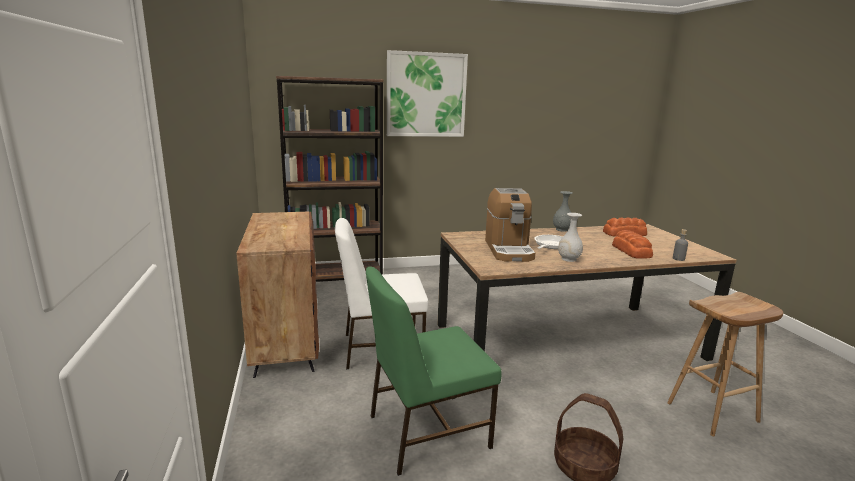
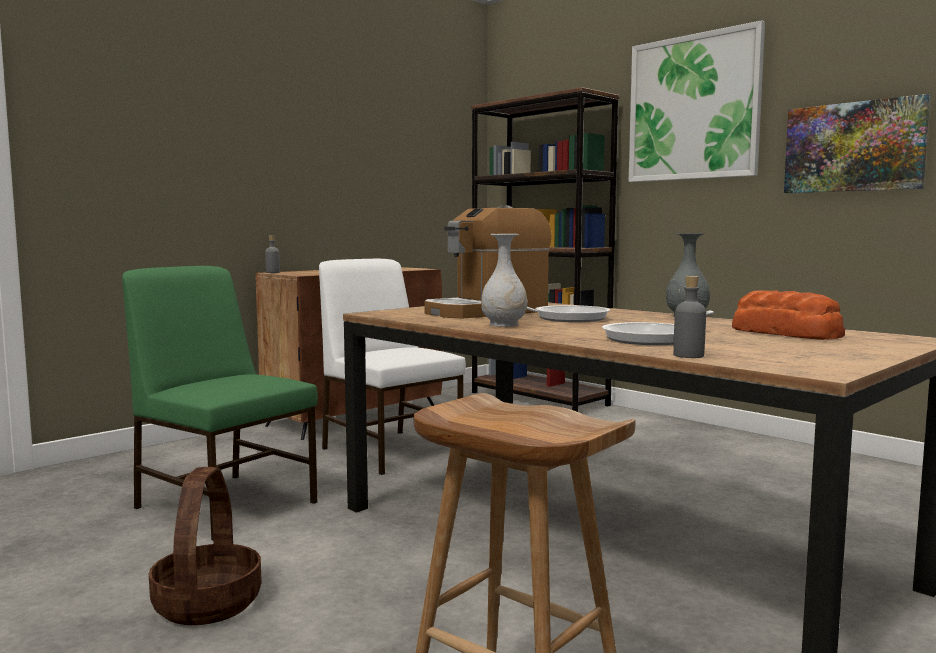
camera: 60 degrees right, 10 degrees down
bread [612,230,653,258] -> frying pan [602,311,714,345]
none -> grey bottle [265,235,280,273]
none -> picture [784,94,931,193]

